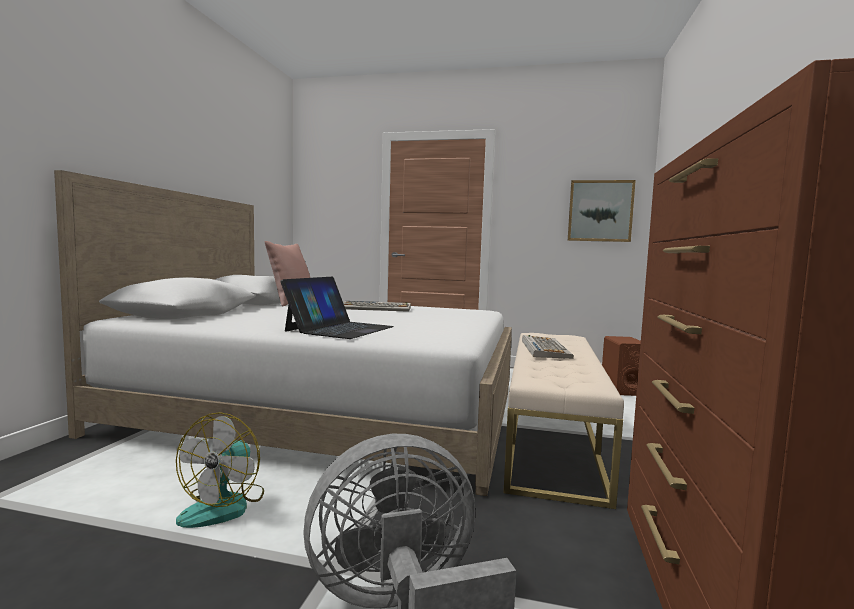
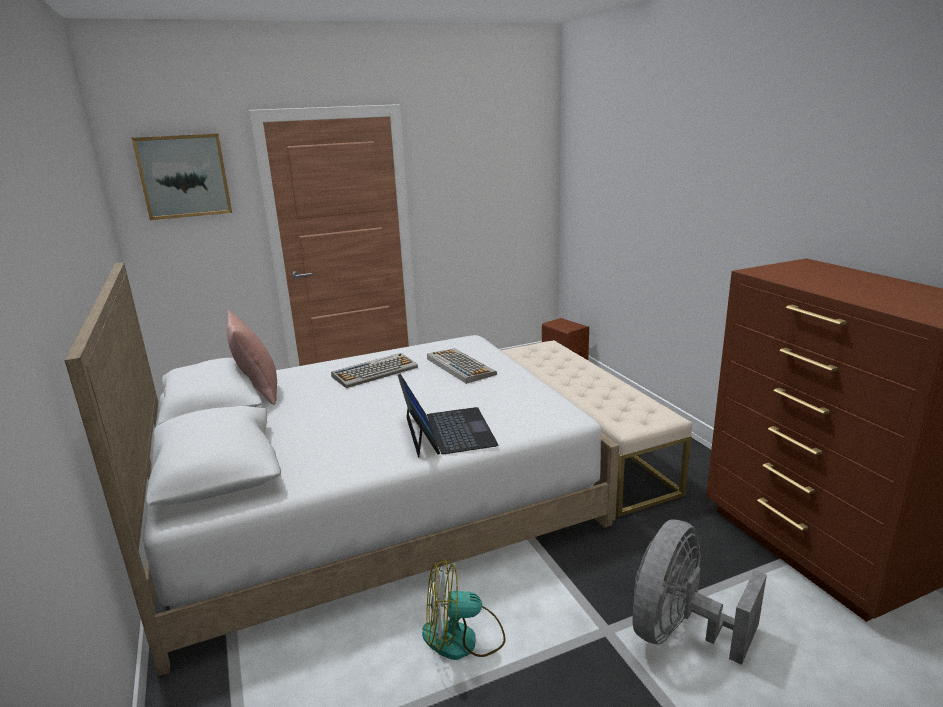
camera: 35 degrees left, 15 degrees up
fan [176,412,264,528] -> fan turned 105 degrees clockwise [422,559,506,660]
keyboard [522,335,574,359] -> keyboard moved to [427,348,497,384]
picture [568,180,636,242] -> picture moved to [132,133,232,220]

